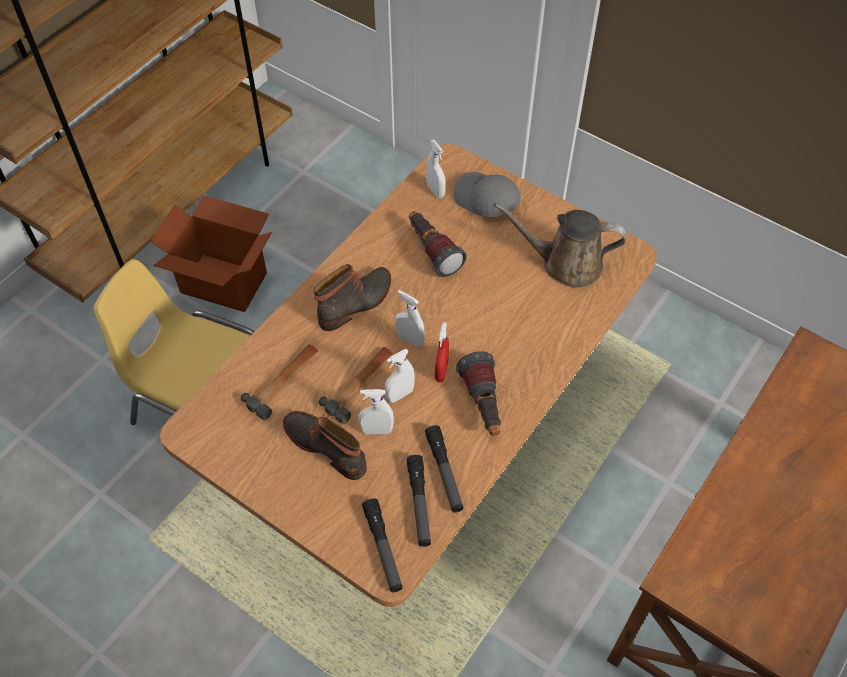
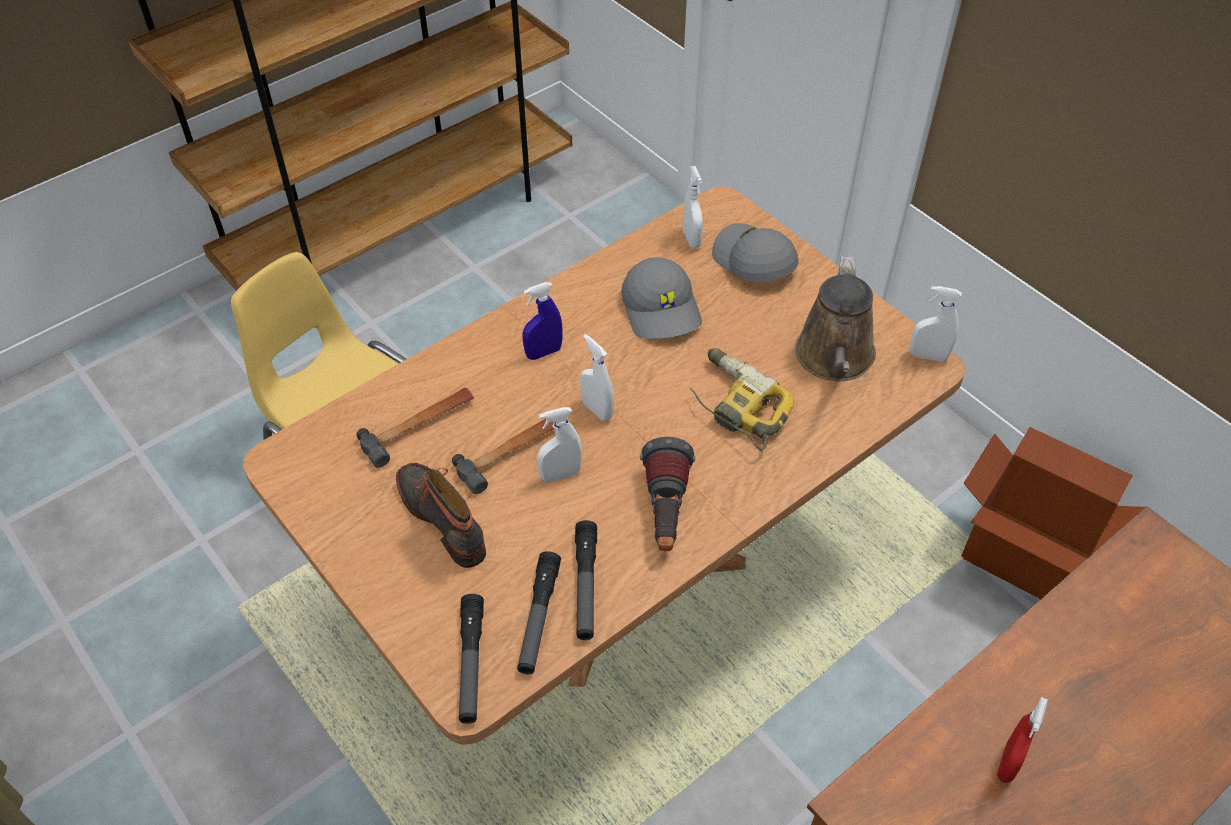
camera: 15 degrees right, 5 degrees down
cardboard box [150,195,272,312] -> cardboard box moved to [961,427,1145,599]
boot [313,264,391,331] -> blue spray bottle [522,282,562,360]
white spray bottle [358,389,394,434] -> white spray bottle moved to [910,286,962,362]
flashlight [409,211,467,277] -> grey cap [622,257,702,339]
red spray bottle [435,322,449,382] -> red spray bottle moved to [997,697,1048,783]
brown watering can [494,203,626,288] -> brown watering can turned 105 degrees counterclockwise [795,256,876,381]
none -> power drill [690,348,795,451]

